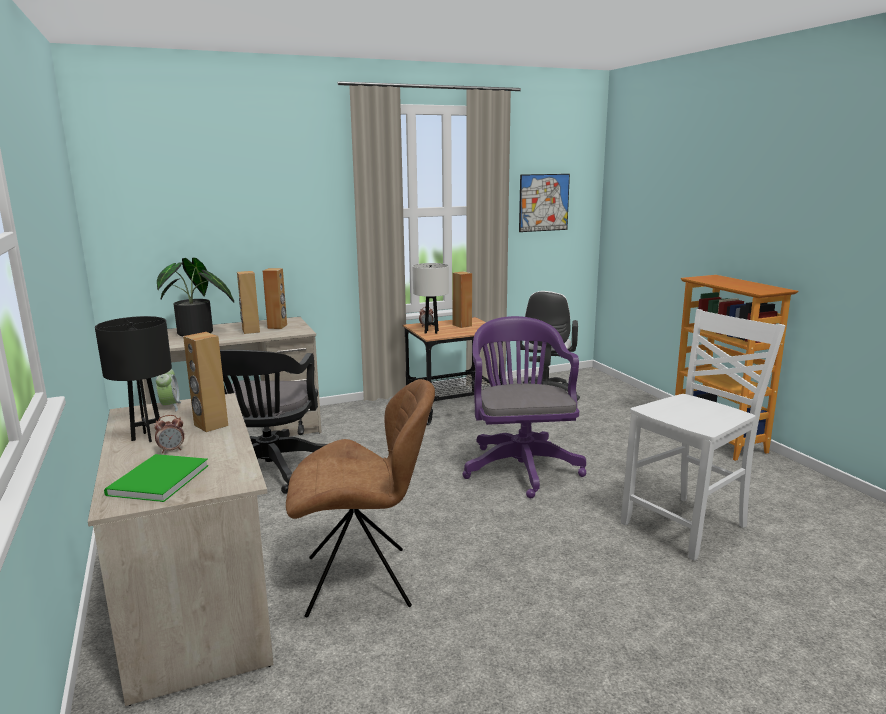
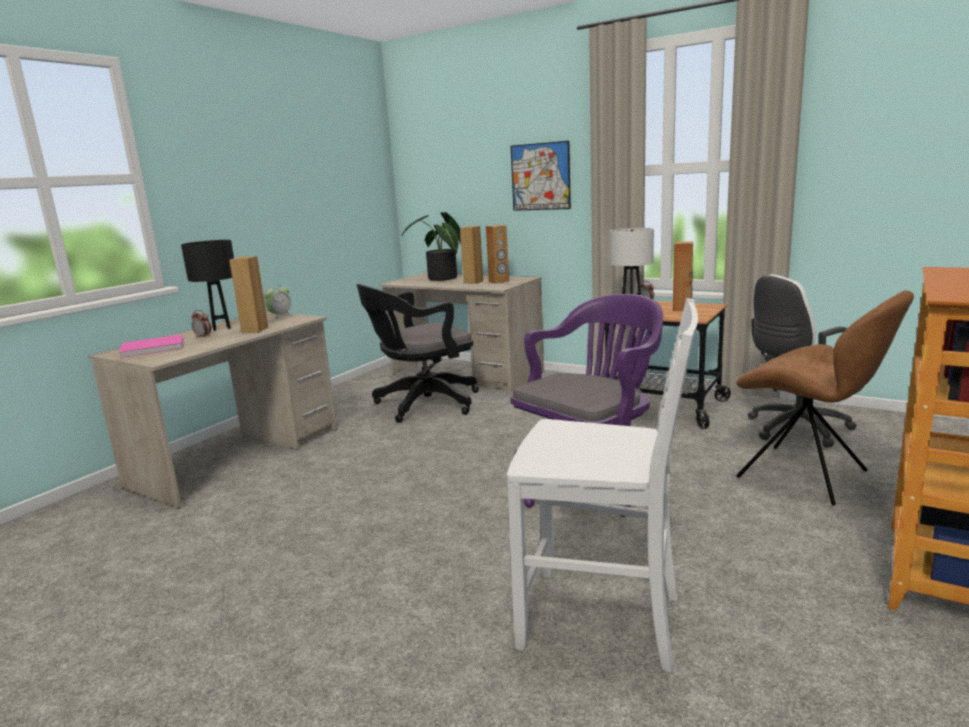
camera: 55 degrees right, 0 degrees up
green book [104,454,208,502] -> pink book [119,335,183,358]
brown chair [286,379,435,618] -> brown chair moved to [736,290,914,506]
picture [519,174,570,232] -> picture moved to [511,141,571,211]

